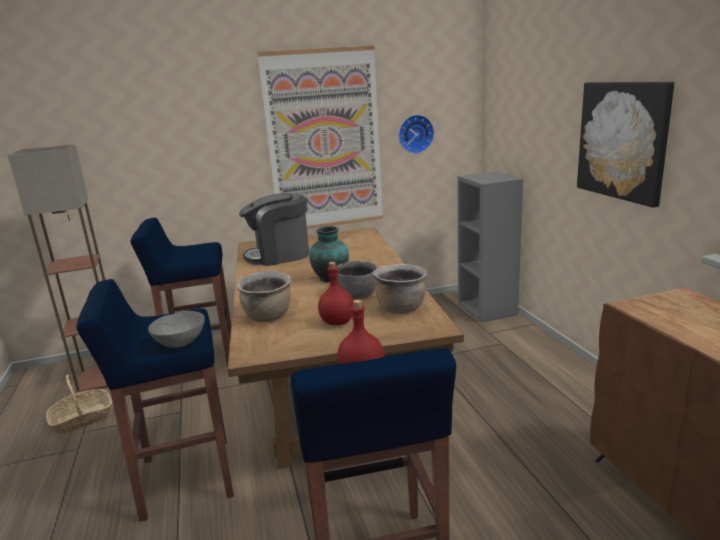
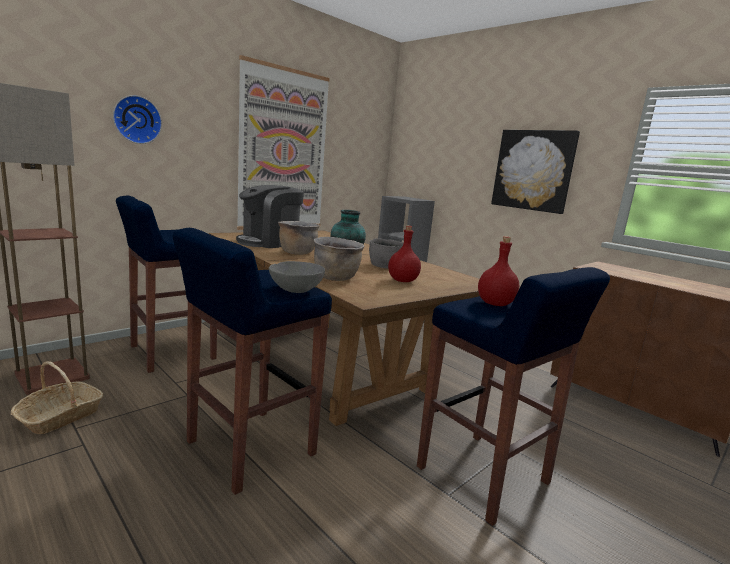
camera: 30 degrees left, 5 degrees down
brown cooking pot [373,264,427,314] -> brown cooking pot moved to [278,221,320,255]
wall clock [399,115,434,154] -> wall clock moved to [113,95,162,144]

